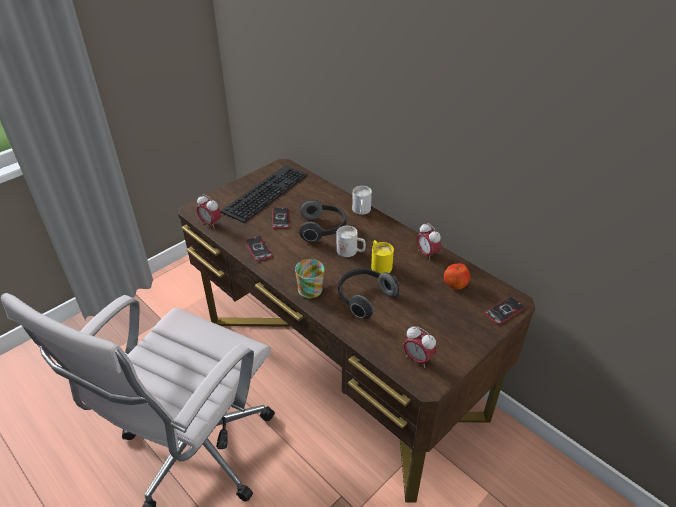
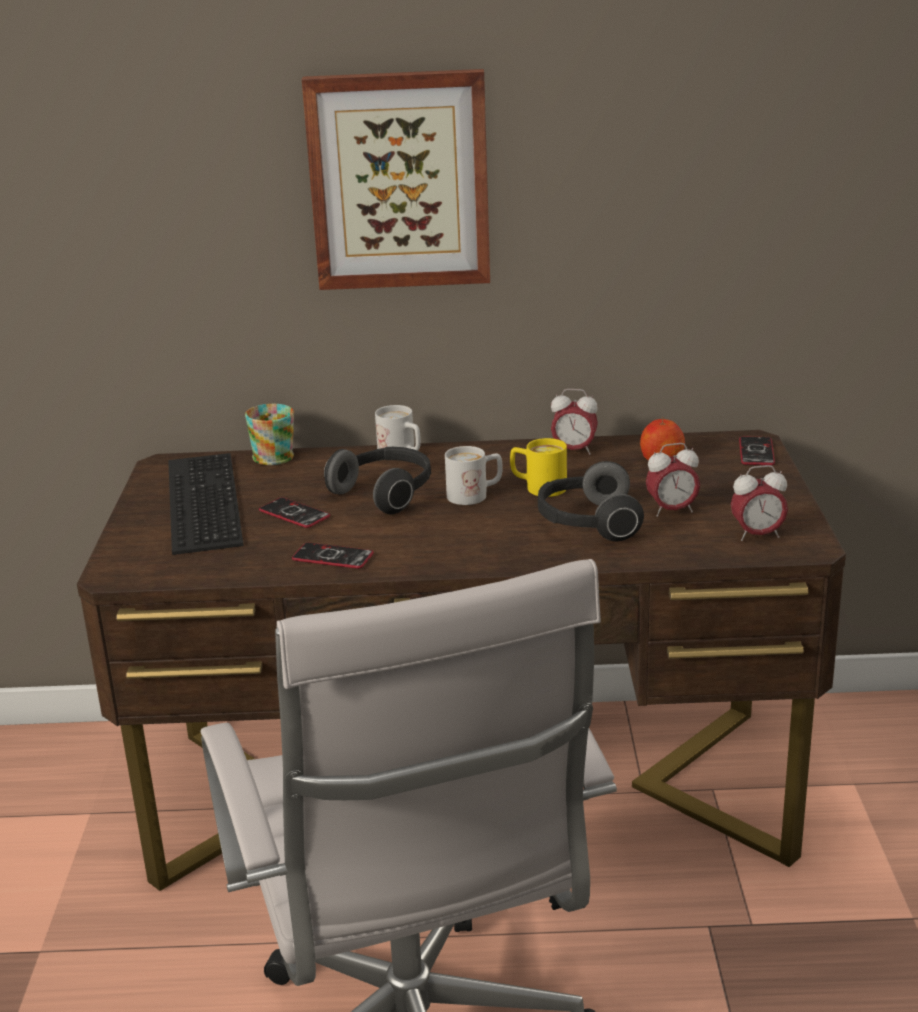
camera: 45 degrees left, 15 degrees down
alarm clock [197,194,221,229] -> alarm clock moved to [646,443,700,517]
mug [295,259,325,298] -> mug moved to [245,404,294,465]
none -> picture [302,69,490,290]

